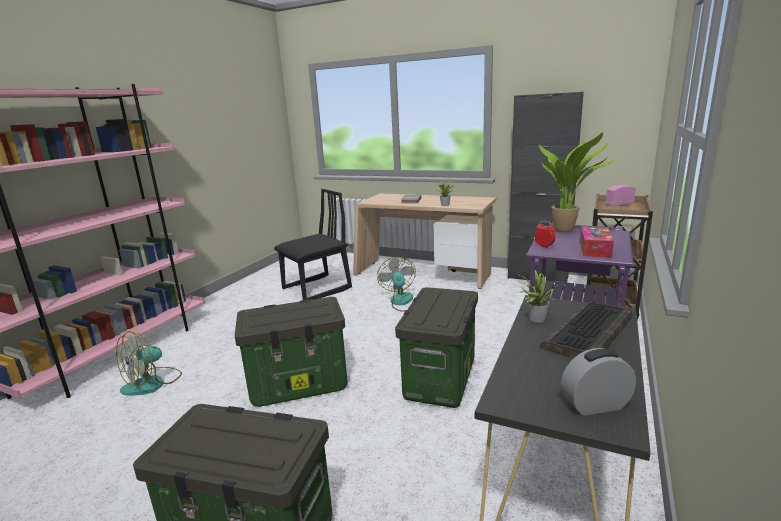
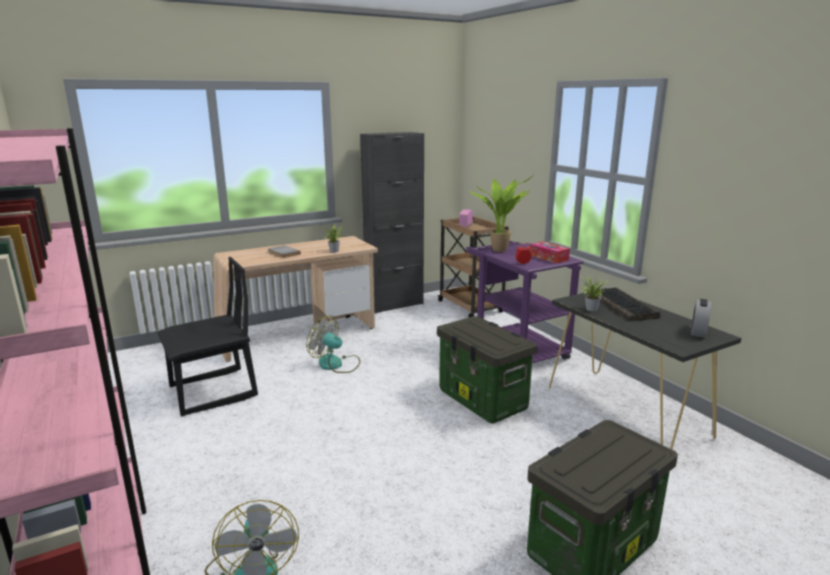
camera: 55 degrees left, 0 degrees up
storage box [235,297,348,407] -> none
black chair [274,189,352,300] -> black chair turned 60 degrees clockwise [158,257,258,416]

